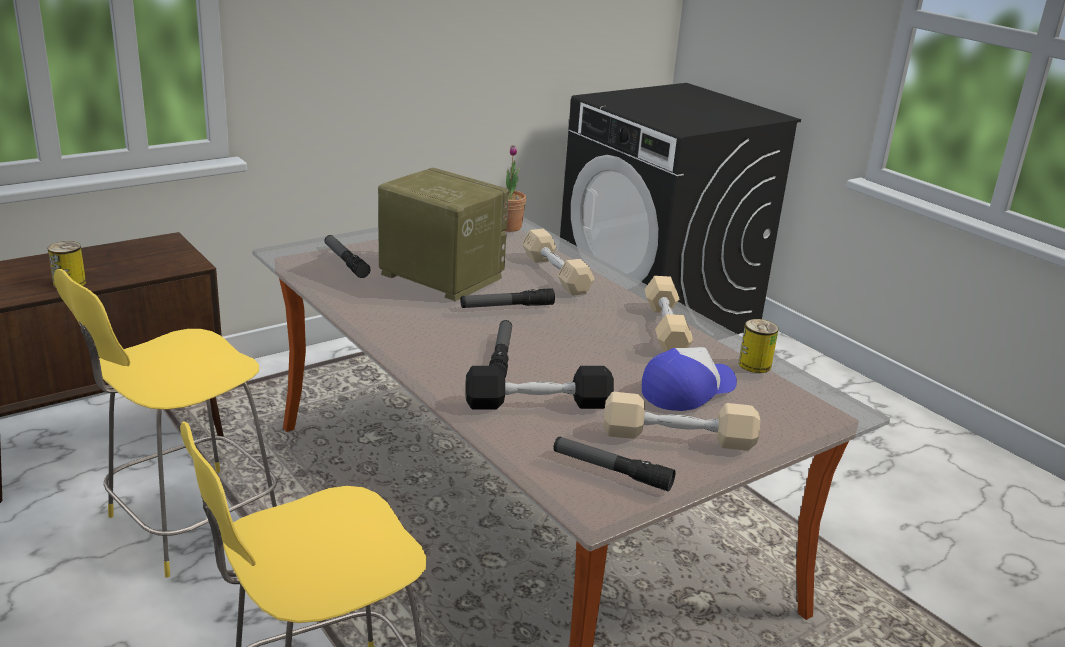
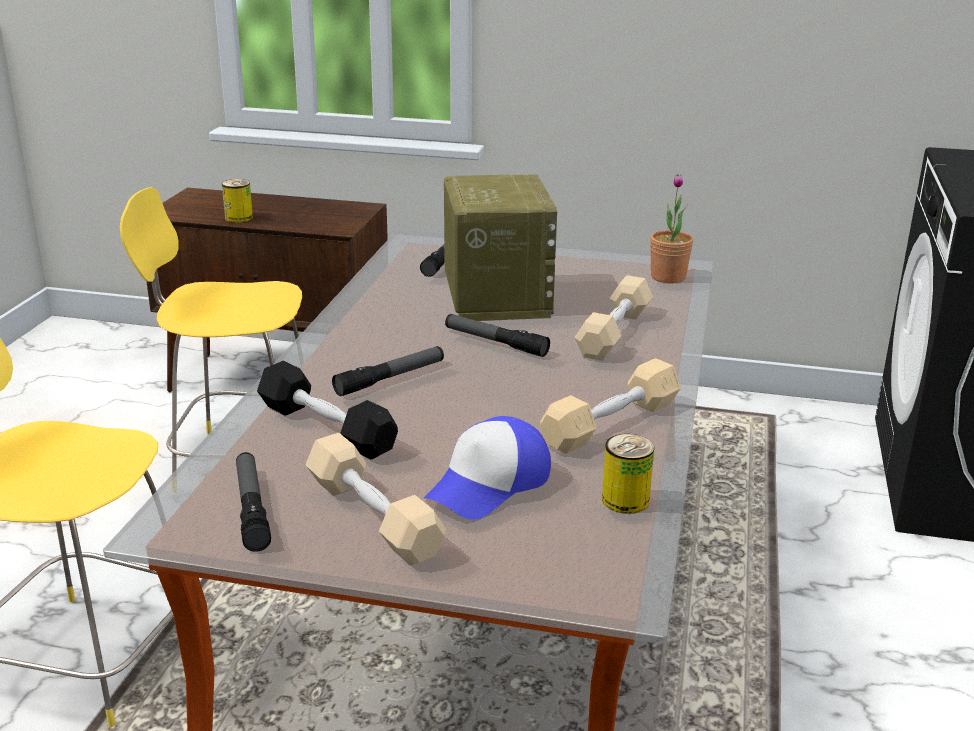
camera: 50 degrees right, 0 degrees up
cap [642,347,737,411] -> cap turned 120 degrees clockwise [424,416,551,520]

